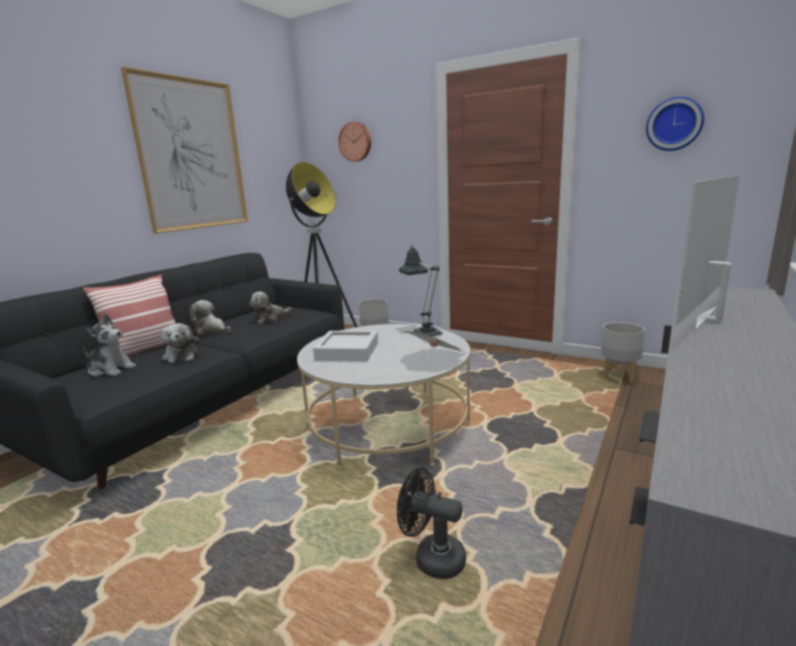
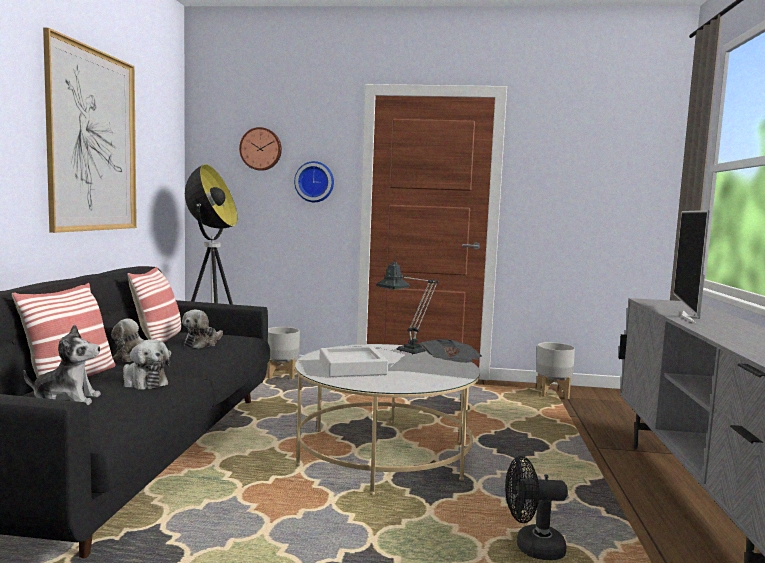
camera: 25 degrees left, 10 degrees down
wall clock [646,97,704,151] -> wall clock moved to [294,161,334,202]
none -> pillow [127,266,181,343]

